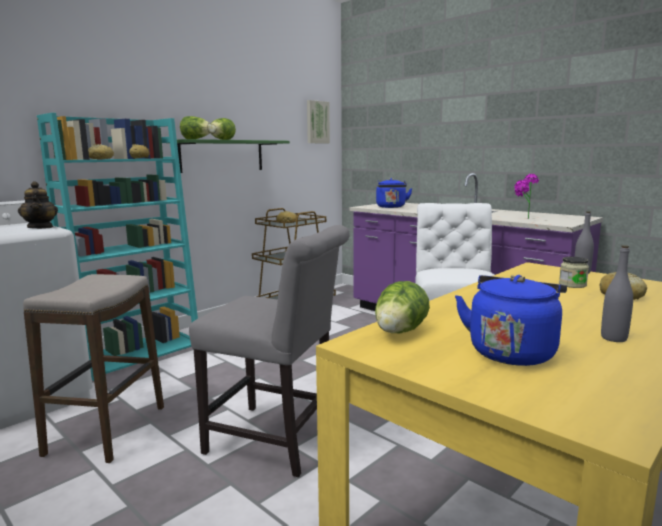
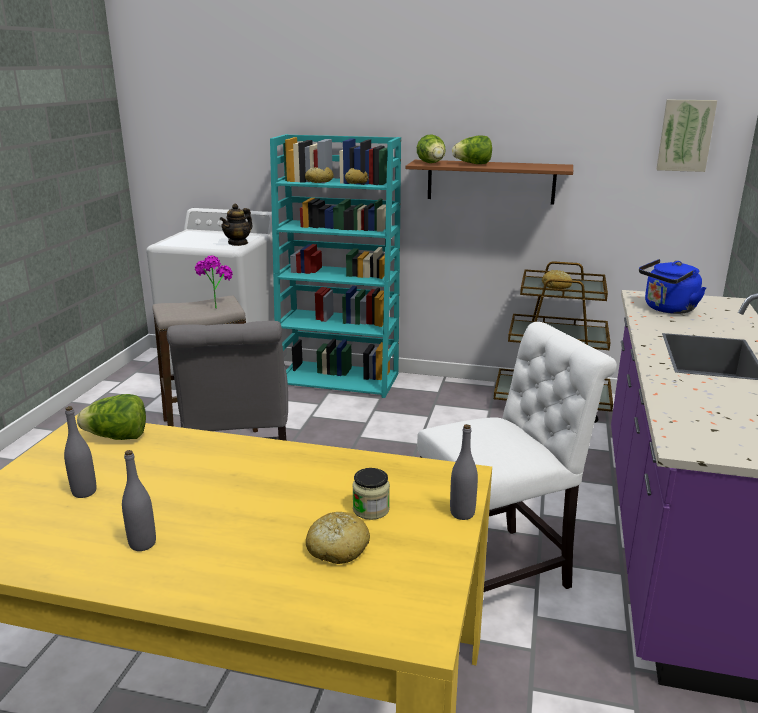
camera: 60 degrees right, 10 degrees up
green shelf [177,139,290,173] -> brown shelf [406,160,573,205]
blue kettle [455,275,567,366] -> grey bottle [64,406,97,498]
potted plant [514,174,539,219] -> potted plant moved to [195,255,233,309]

